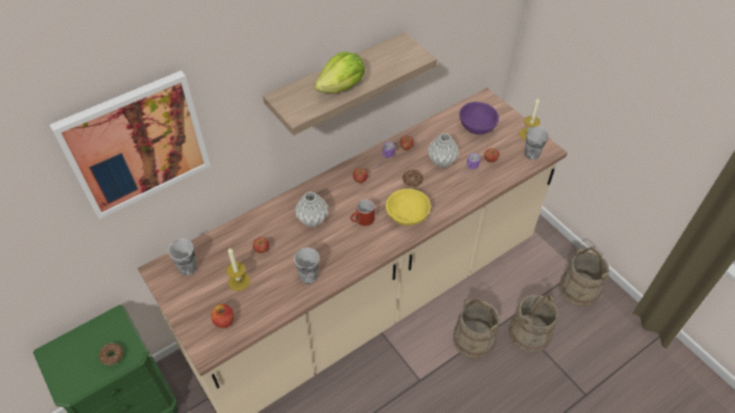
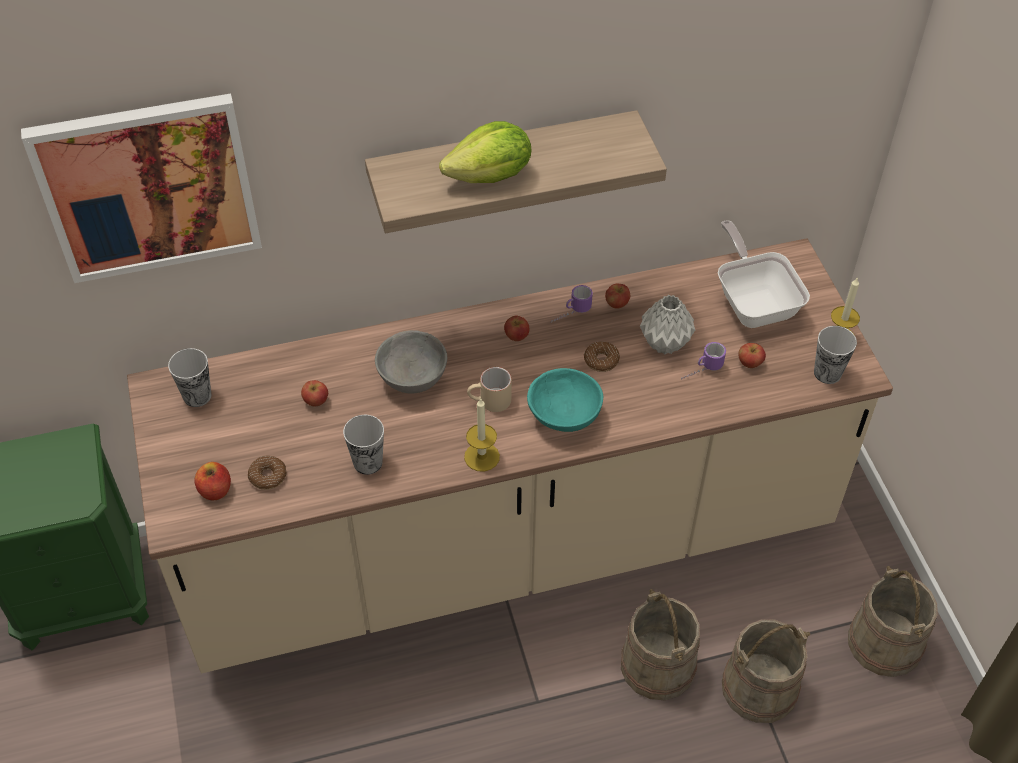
camera: 20 degrees right, 0 degrees up
donut [99,343,123,365] -> donut moved to [248,456,287,490]
candle [226,247,250,291] -> candle moved to [464,398,500,472]
grey vase [295,192,329,227] -> grey bowl [375,330,447,394]
red mug [350,199,375,226] -> beige mug [467,367,511,412]
yellow bowl [386,189,431,225] -> turquoise bowl [527,368,603,432]
purple bowl [459,102,499,135] -> frying pan [718,220,810,328]

